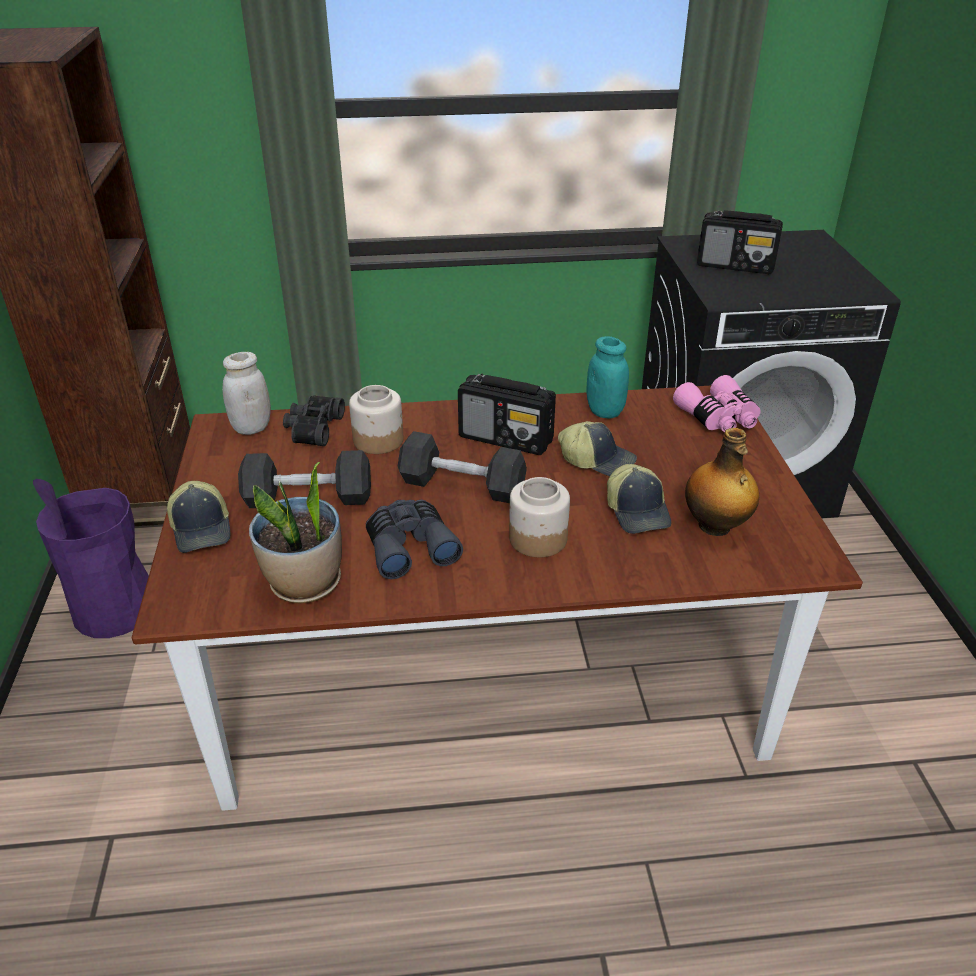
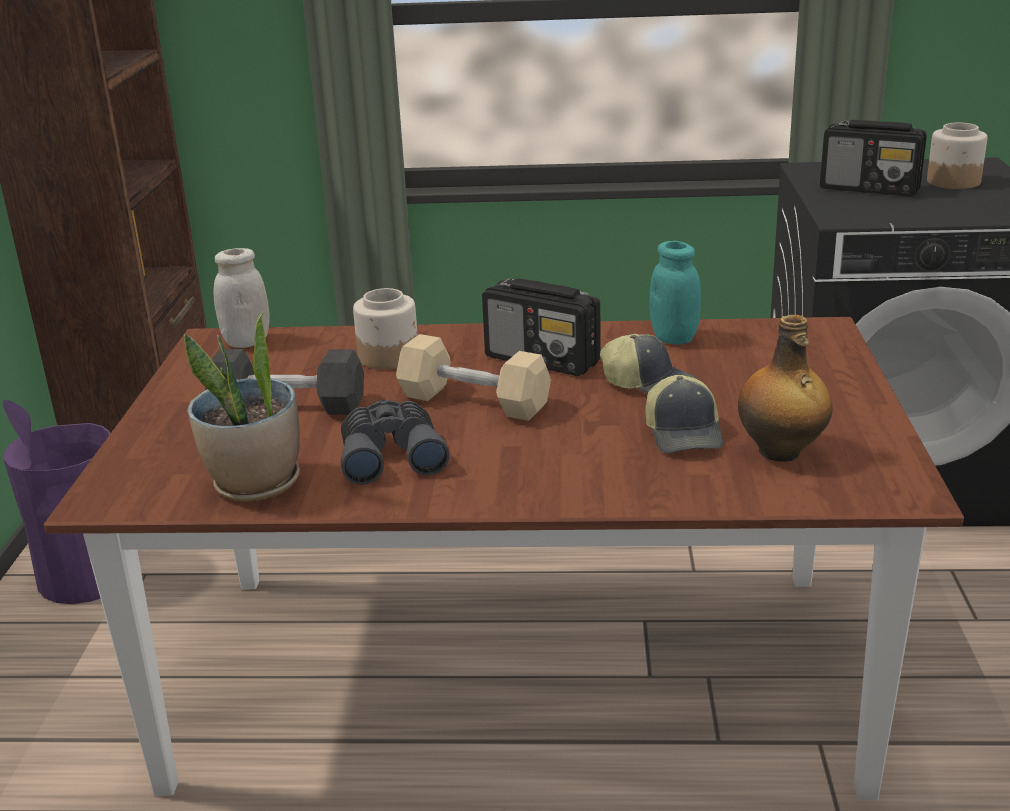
camera: 10 degrees right, 10 degrees down
cap [167,481,230,553] -> none
black binoculars [283,395,345,446] -> none
black dumbbell [398,431,527,503] -> beige dumbbell [396,334,551,421]
jar [509,477,570,558] -> jar moved to [927,123,987,189]
pink binoculars [673,375,761,432] -> none

